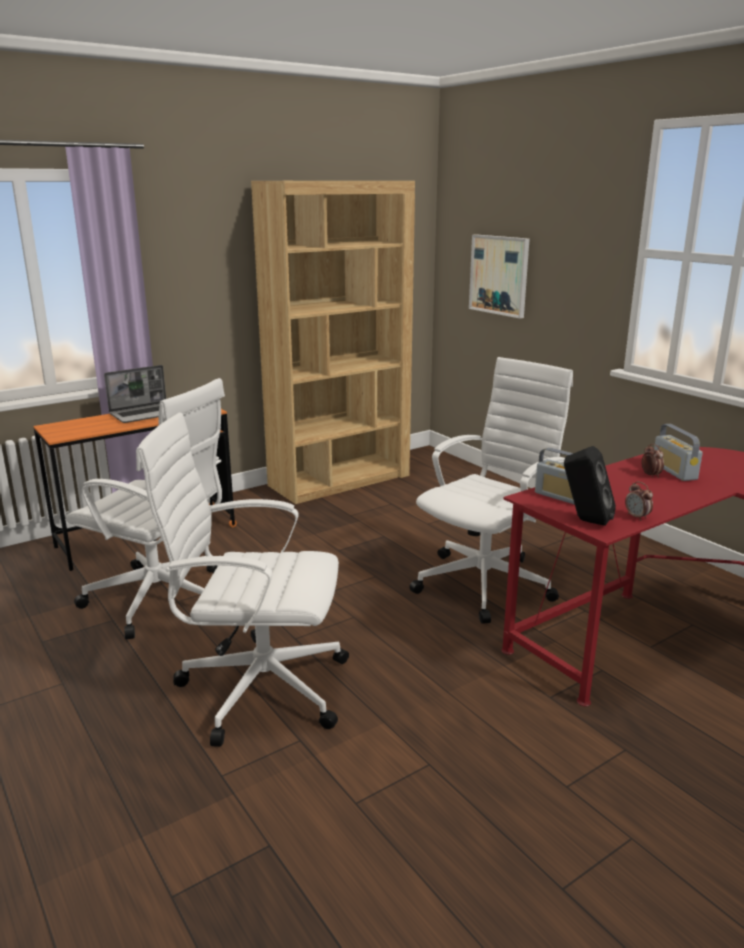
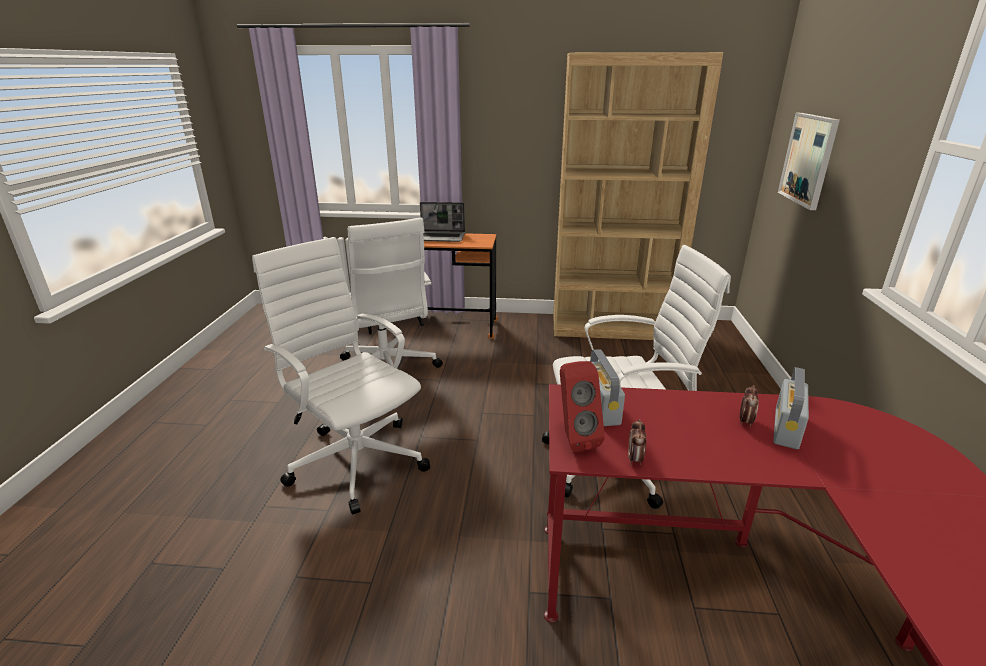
camera: 40 degrees right, 5 degrees up
black speaker [564,446,616,526] -> red speaker [560,361,605,452]

